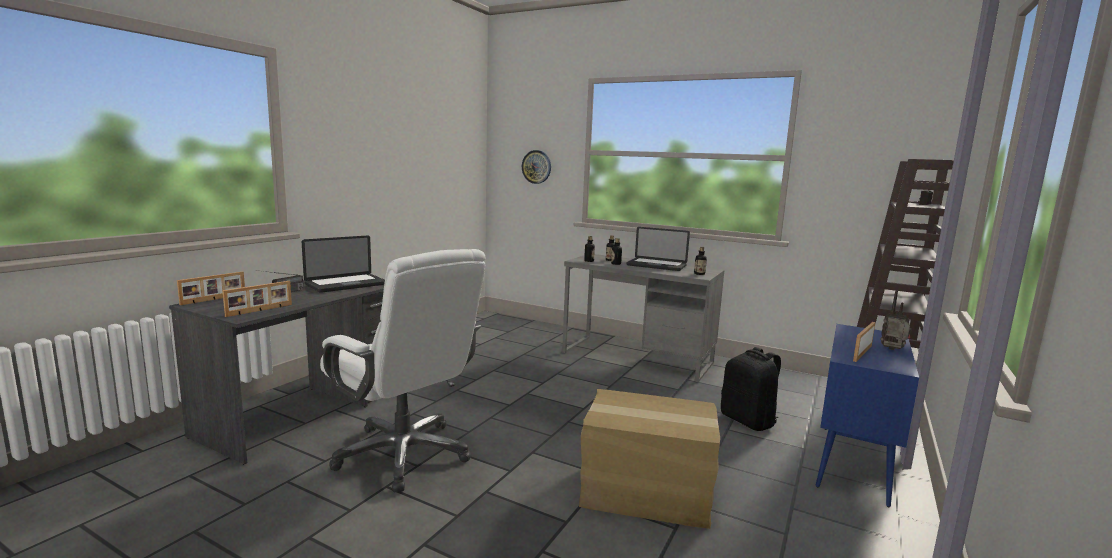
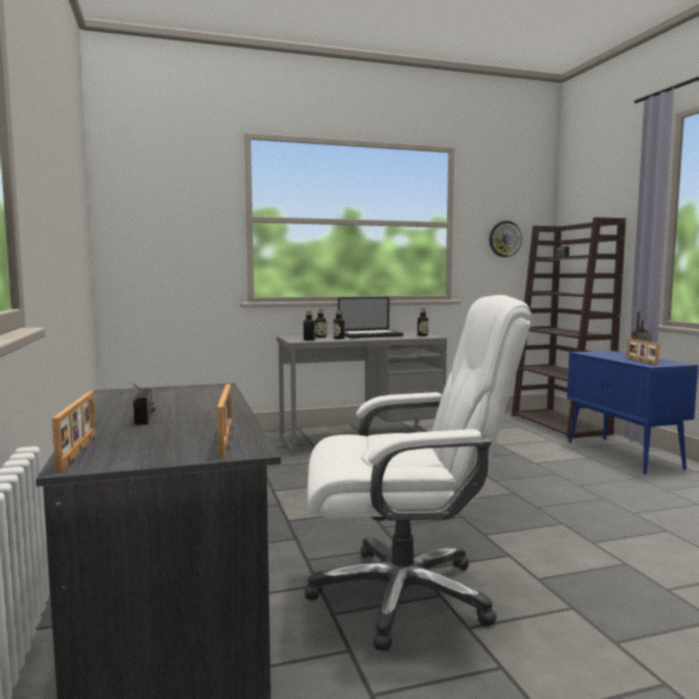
camera: 45 degrees left, 5 degrees down
laptop [302,235,385,293] -> none
wall clock [522,150,551,184] -> wall clock moved to [489,221,522,257]
cardboard box [579,389,720,529] -> none
black backpack [721,347,781,431] -> none

